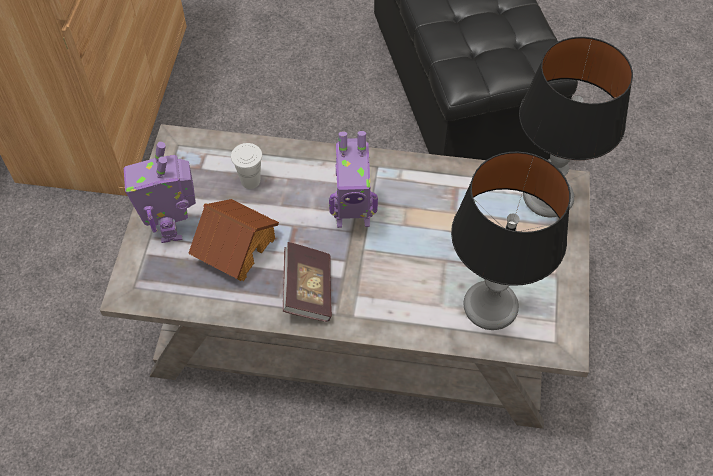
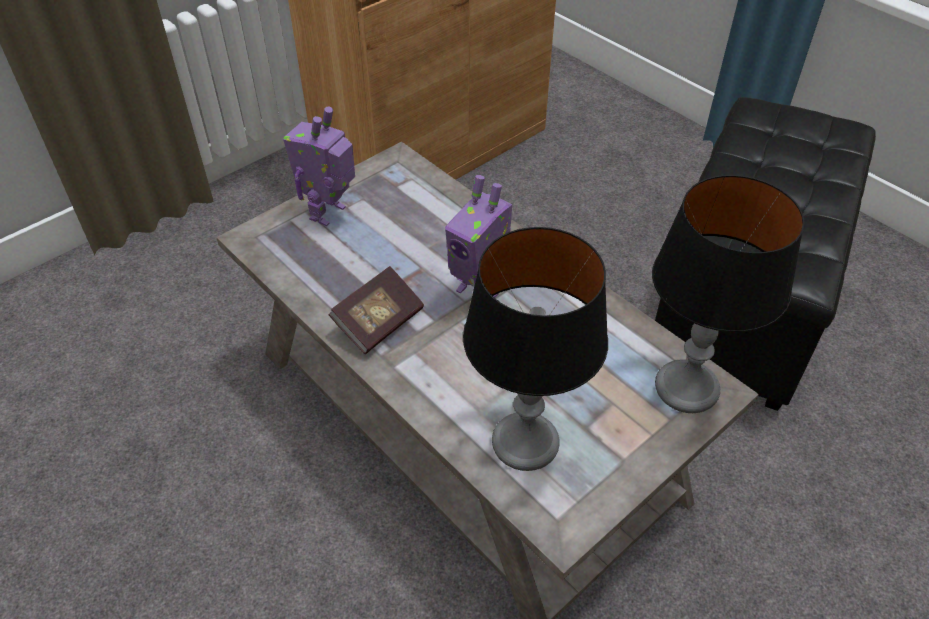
camera: 40 degrees right, 10 degrees down
toy house [188,199,279,281] -> none
white cup [231,143,262,189] -> none

